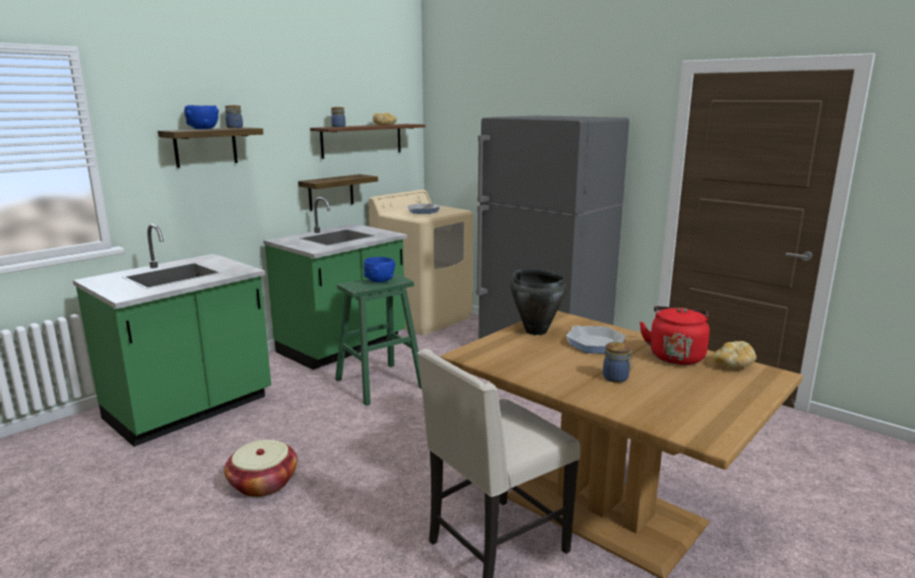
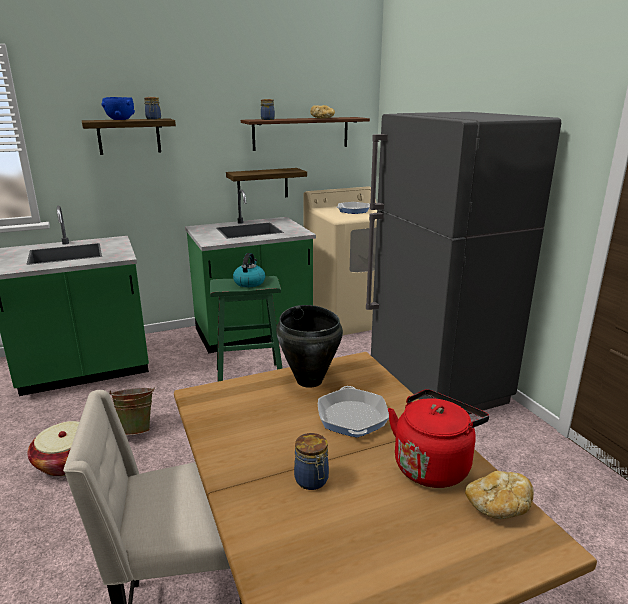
camera: 25 degrees right, 5 degrees up
blue bowl [364,257,396,283] -> kettle [233,253,266,287]
none -> green bucket [109,387,155,435]

